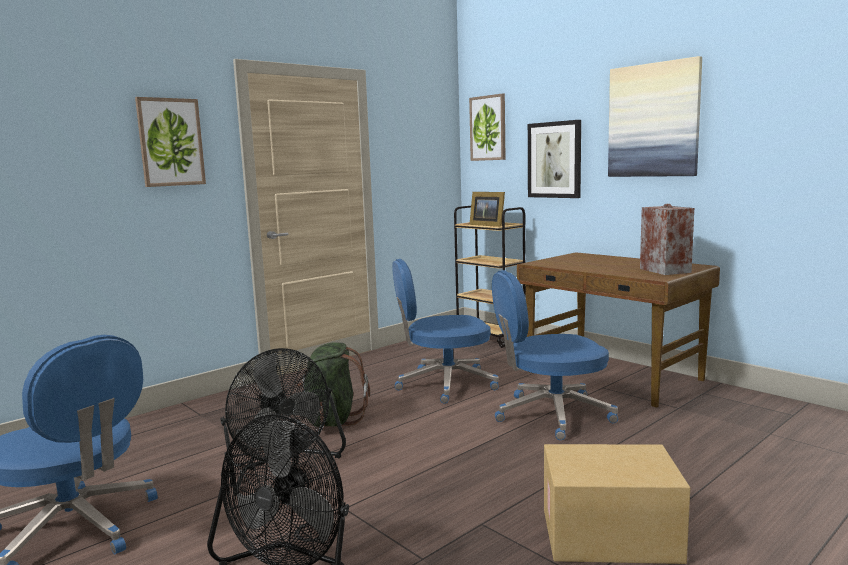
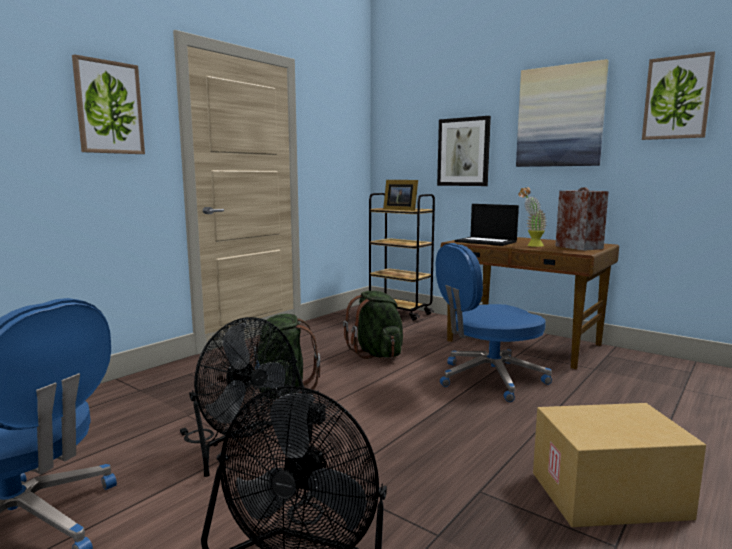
camera: 10 degrees left, 0 degrees up
blue office chair [392,259,499,404] -> green backpack [343,291,403,359]
picture [469,94,505,161] -> picture moved to [642,51,715,140]
none -> laptop [455,204,519,246]
none -> potted plant [518,187,547,247]

